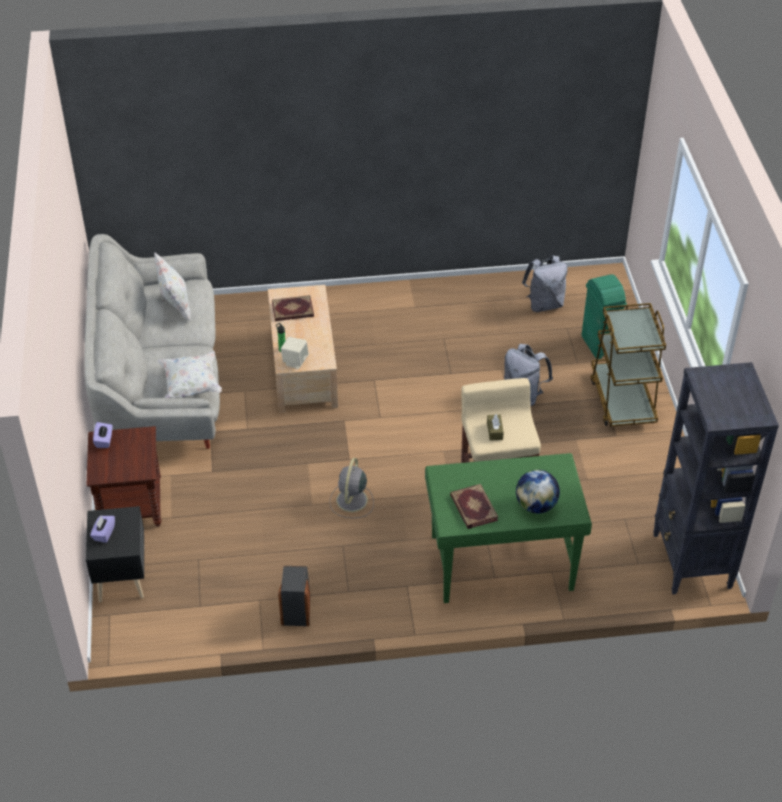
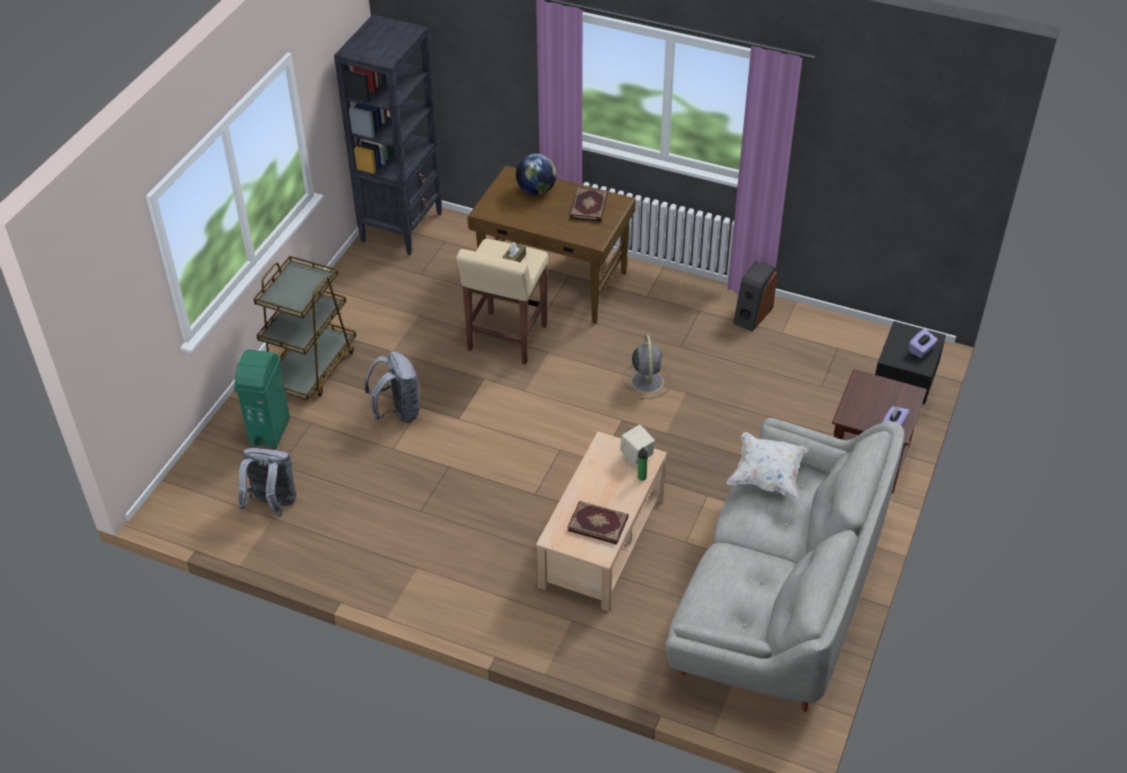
camera: 150 degrees left, 0 degrees up
white pillow [154,252,191,321] -> none
grey fan [330,458,374,518] -> grey fan turned 45 degrees counterclockwise [623,335,671,400]
green desk [425,453,592,603] -> brown desk [467,166,636,324]

